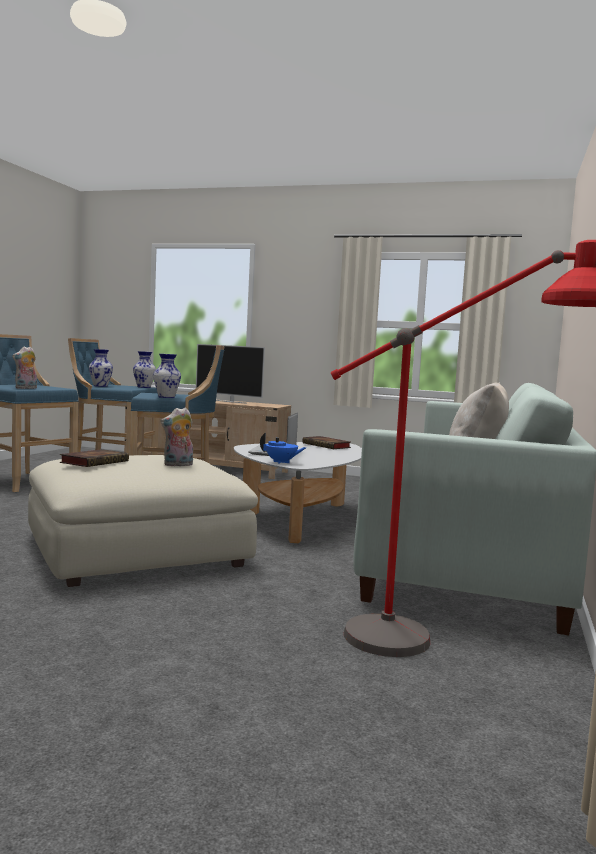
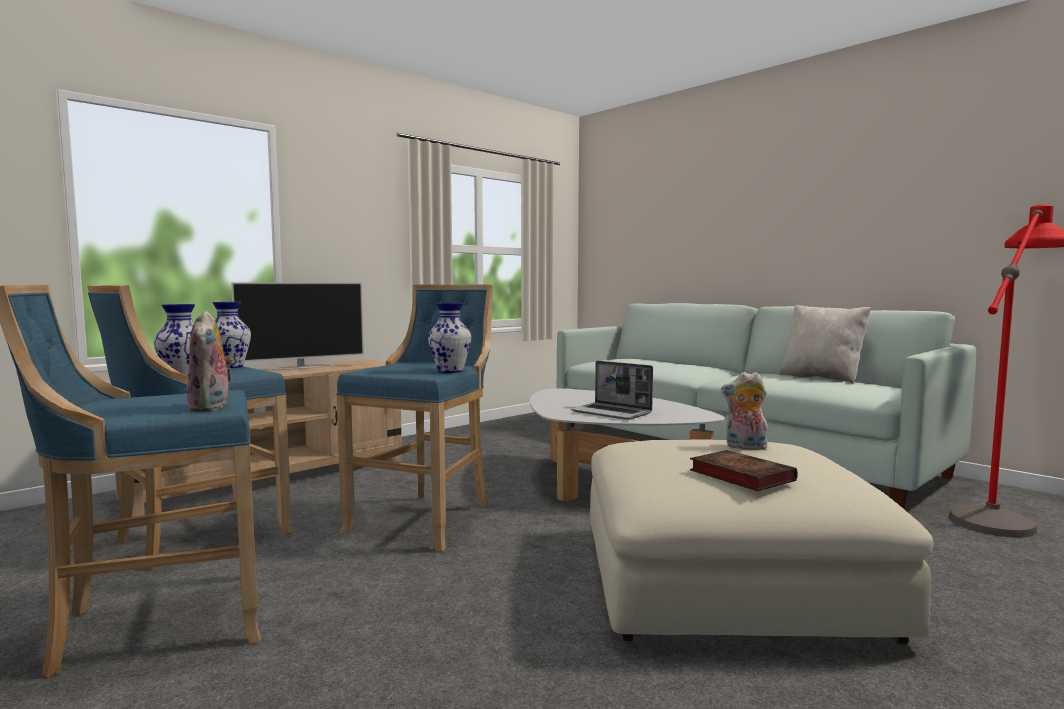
camera: 60 degrees left, 0 degrees up
plush toy [161,408,193,467] -> plush toy turned 105 degrees clockwise [721,372,768,450]
blue teapot [260,433,307,464] -> none
book [302,436,351,449] -> none

